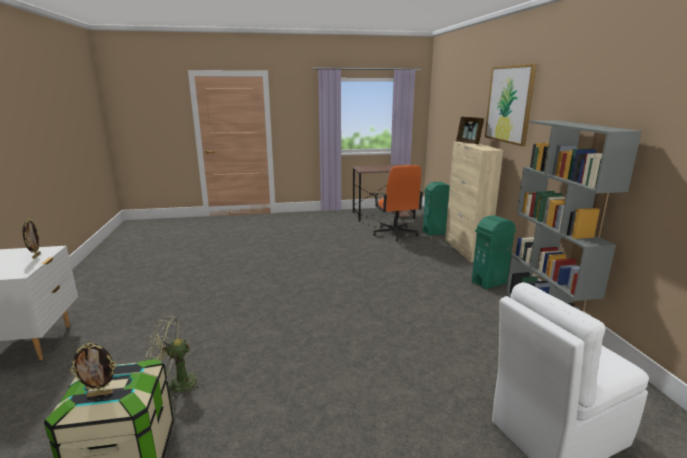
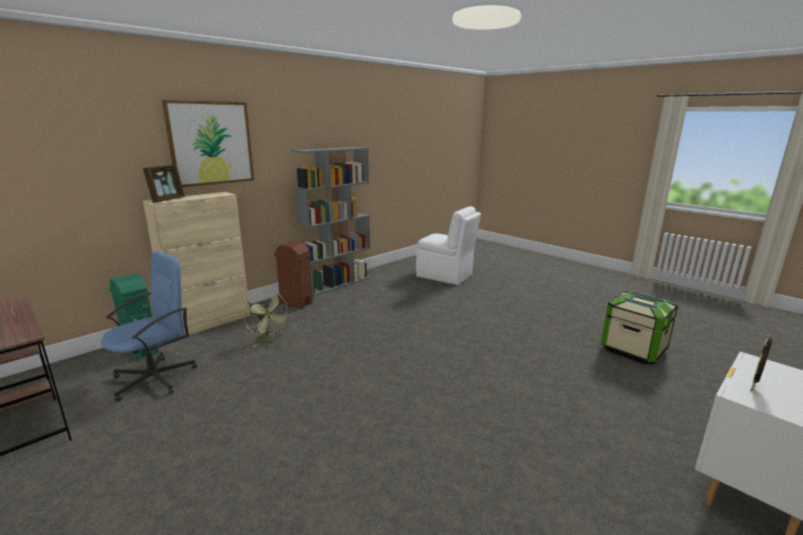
camera: 125 degrees left, 0 degrees up
picture frame [70,343,116,397] -> none
green fan [146,316,204,400] -> green fan moved to [244,291,290,347]
orange office chair [373,165,423,241] -> blue office chair [101,251,197,402]
green trash can [472,215,516,289] -> brown trash can [274,241,313,309]

